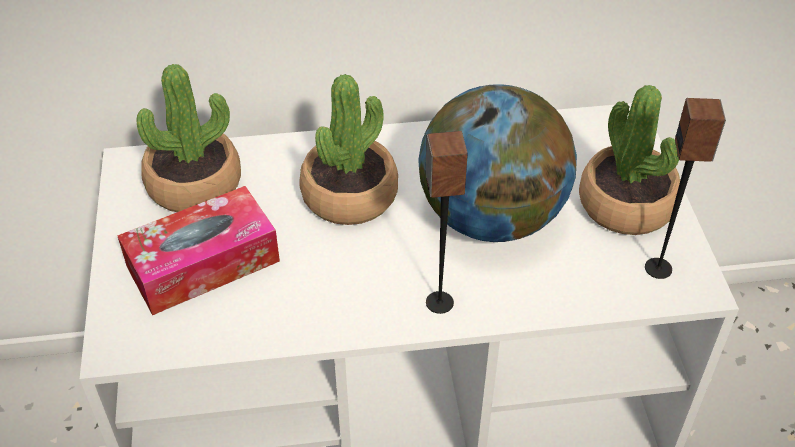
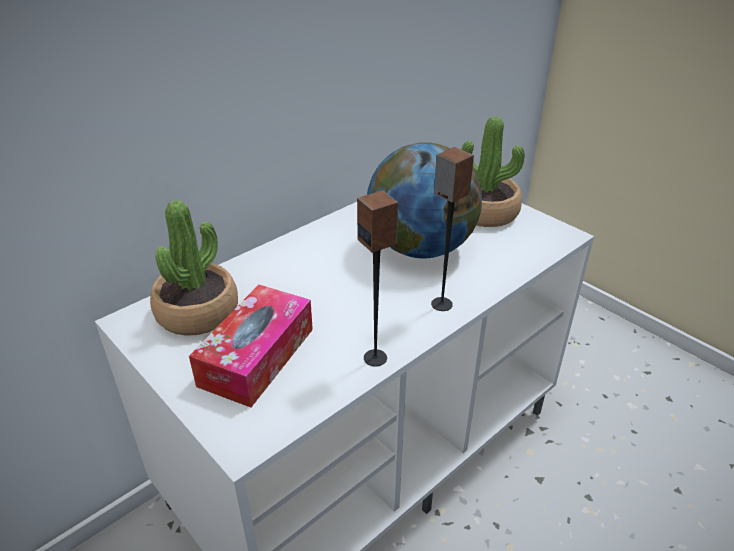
camera: 35 degrees left, 10 degrees down
potted plant [299,74,398,225] -> none
speaker [645,98,726,279] -> speaker moved to [357,191,399,367]

